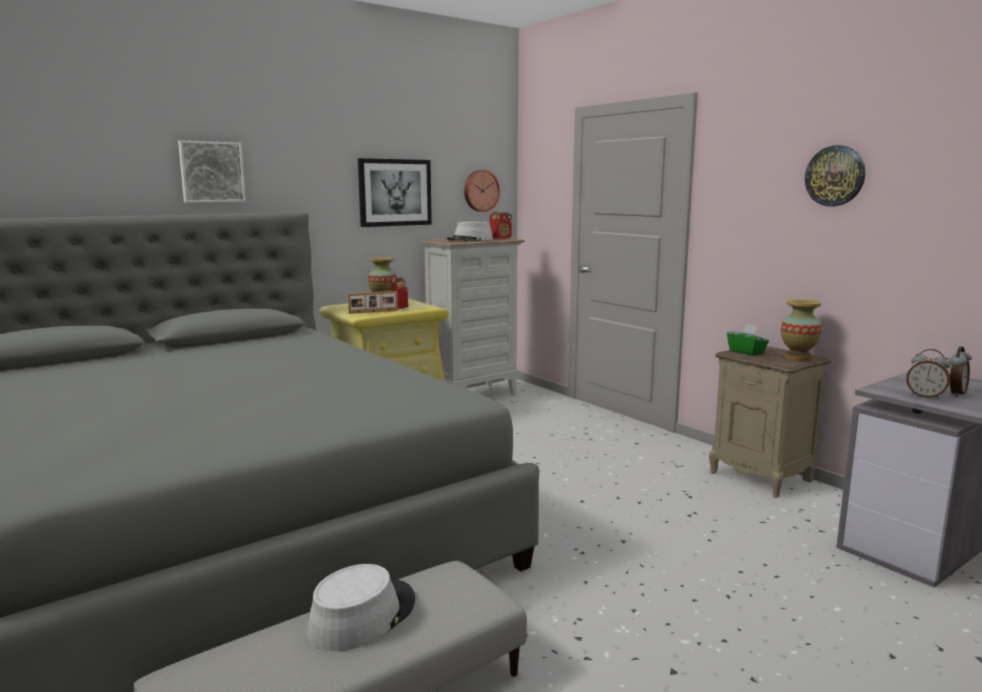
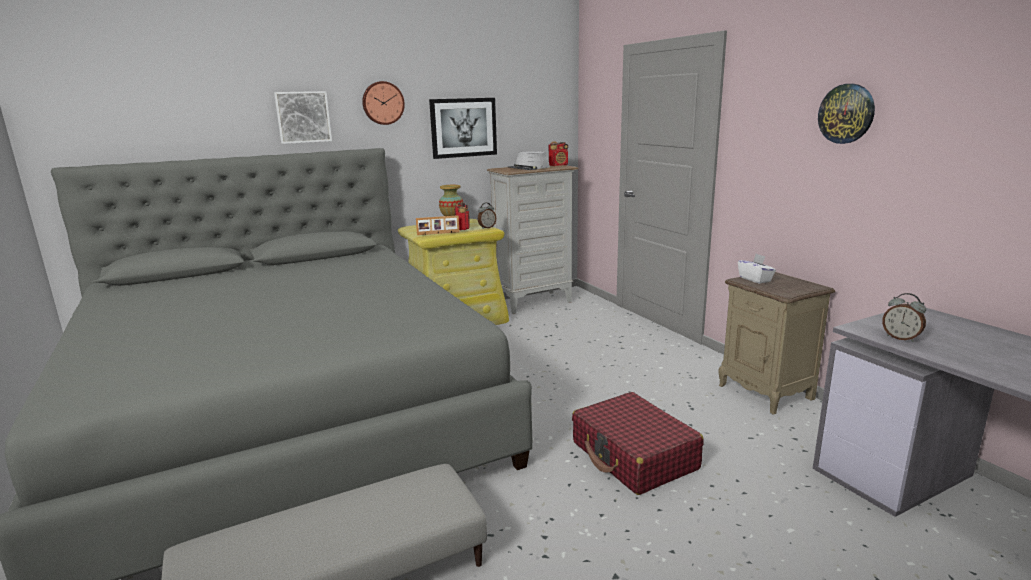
camera: 10 degrees right, 5 degrees up
grey hat [307,564,415,651] -> none
wall clock [464,170,500,212] -> wall clock moved to [362,81,405,125]
green tissue box [727,324,769,355] -> white tissue box [738,254,776,284]
vase [781,299,822,361] -> none
alarm clock [949,347,972,396] -> alarm clock moved to [478,203,496,229]
none -> red suitcase [572,392,704,495]

